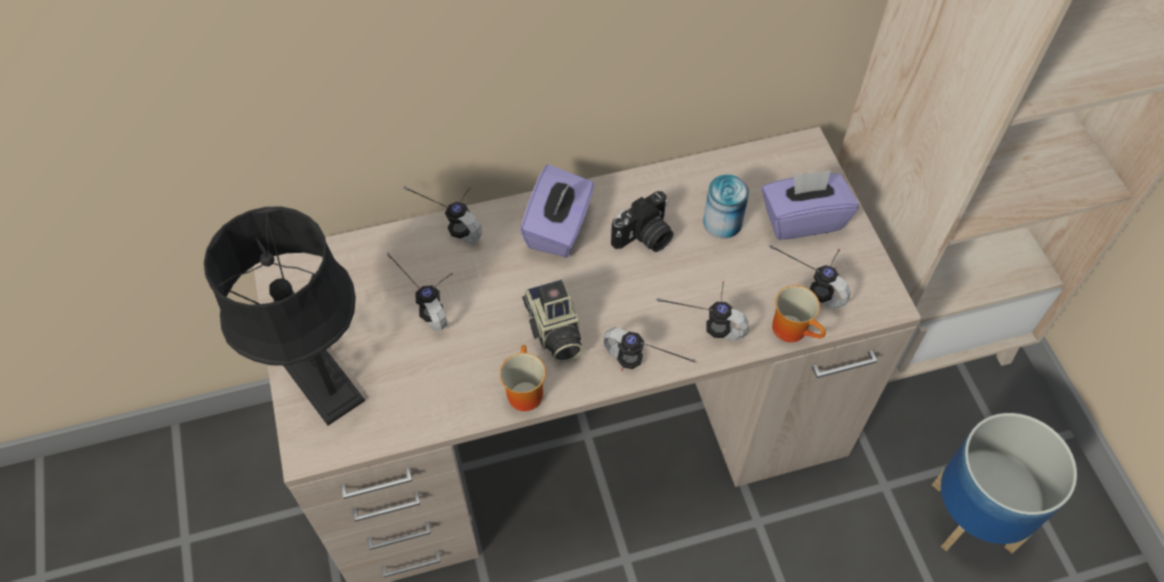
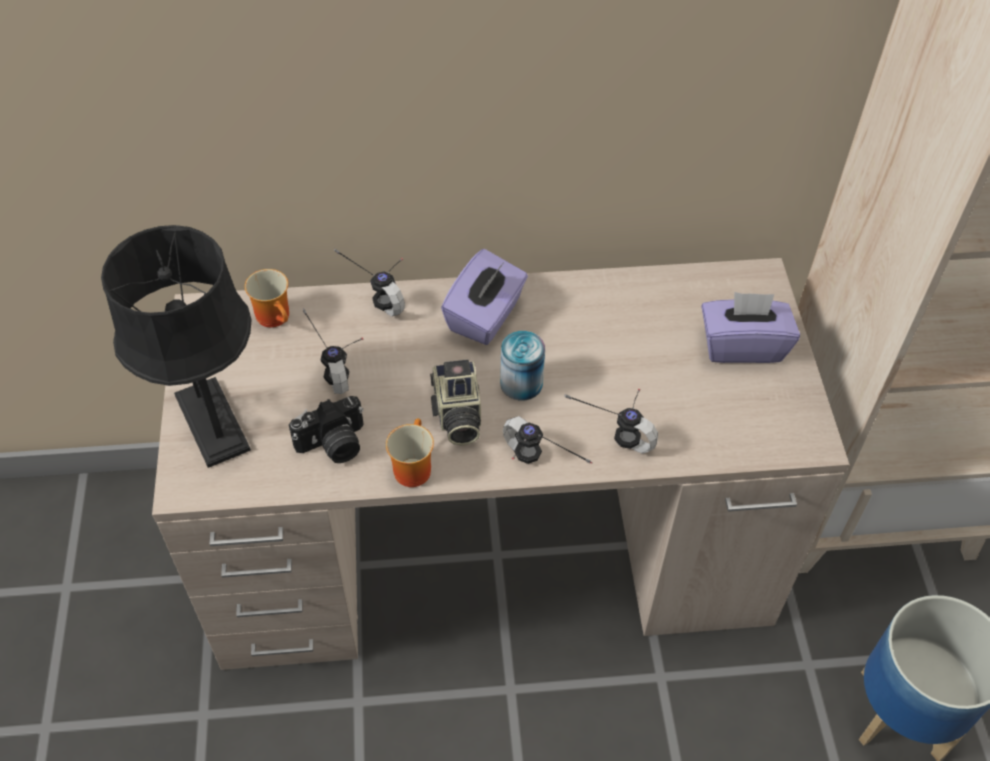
camera: 10 degrees right, 5 degrees down
camera [611,191,673,252] -> camera moved to [289,396,364,463]
can [703,175,749,238] -> can moved to [500,331,545,401]
headphones [769,244,850,309] -> none
mug [772,285,826,342] -> mug moved to [245,269,289,327]

